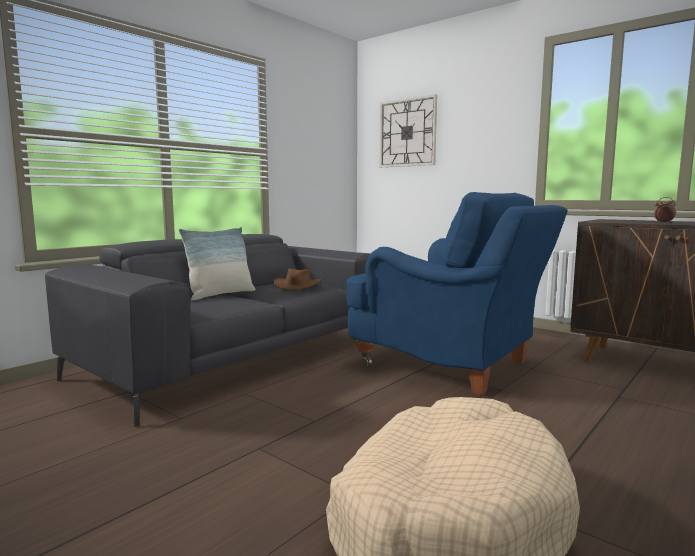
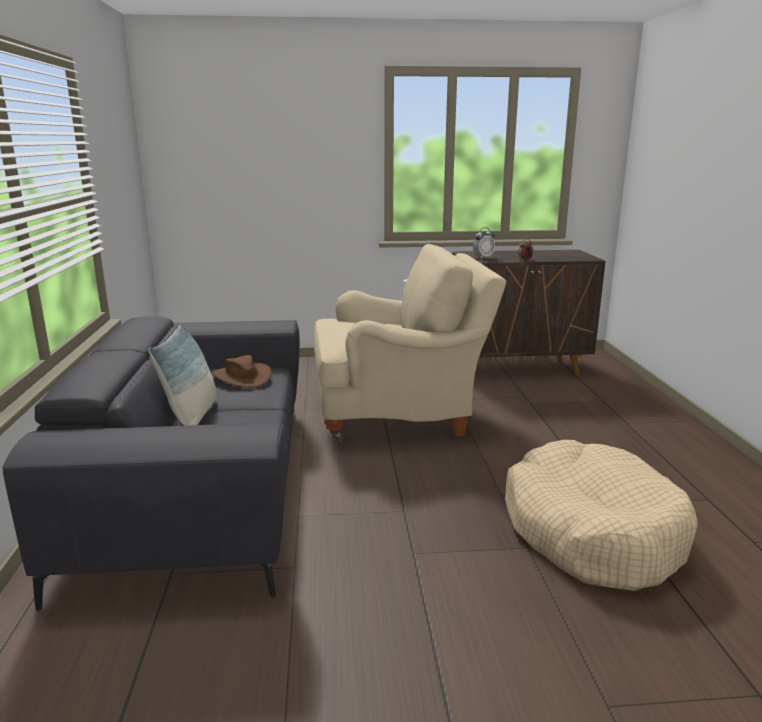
camera: 45 degrees left, 10 degrees up
blue armchair [346,192,568,395] -> beige armchair [313,244,507,442]
wall clock [379,94,437,167] -> none
none -> alarm clock [473,228,495,258]

